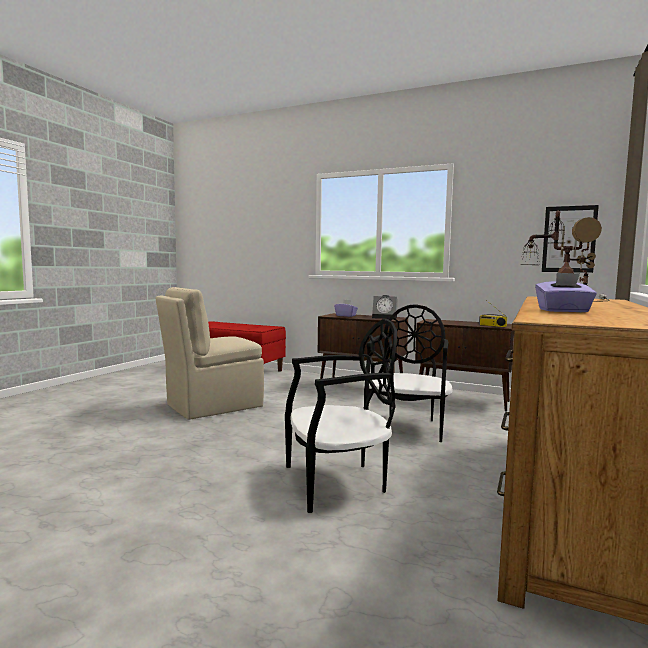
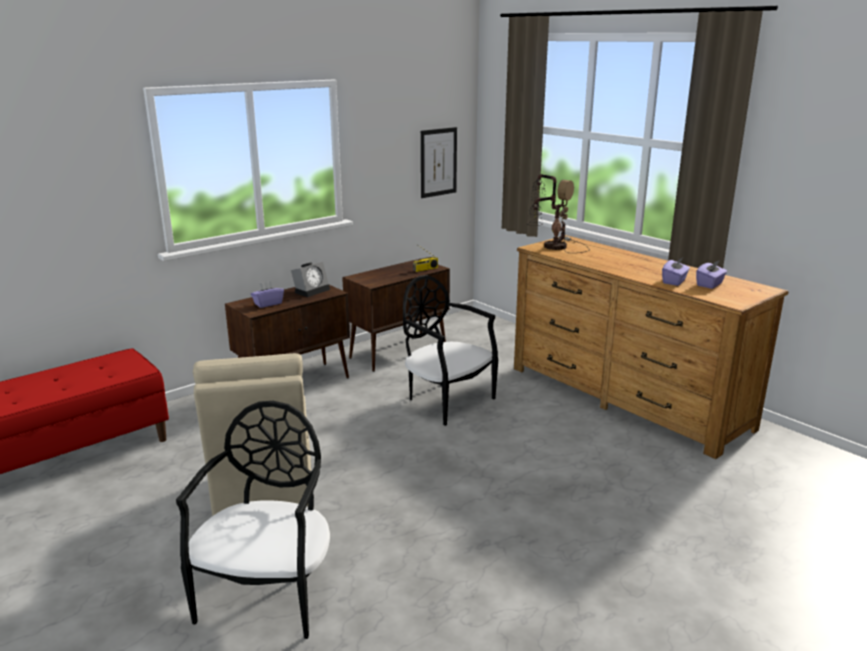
camera: 65 degrees left, 15 degrees up
black chair [285,319,397,513] -> black chair moved to [176,401,330,639]
none -> purple tissue box [696,260,727,289]

